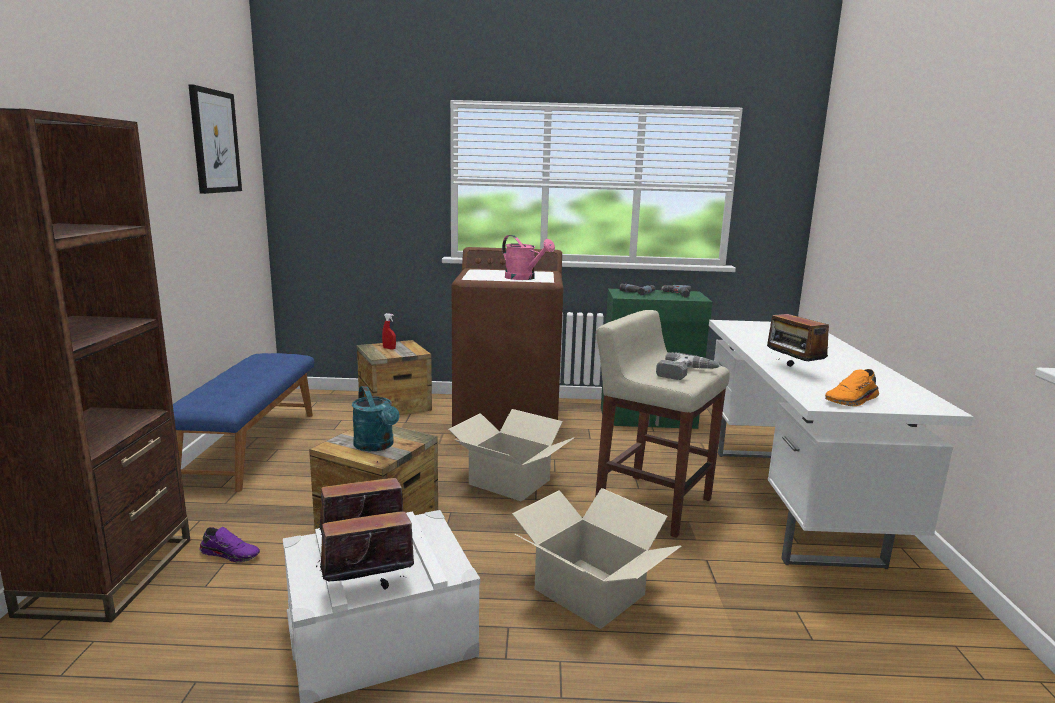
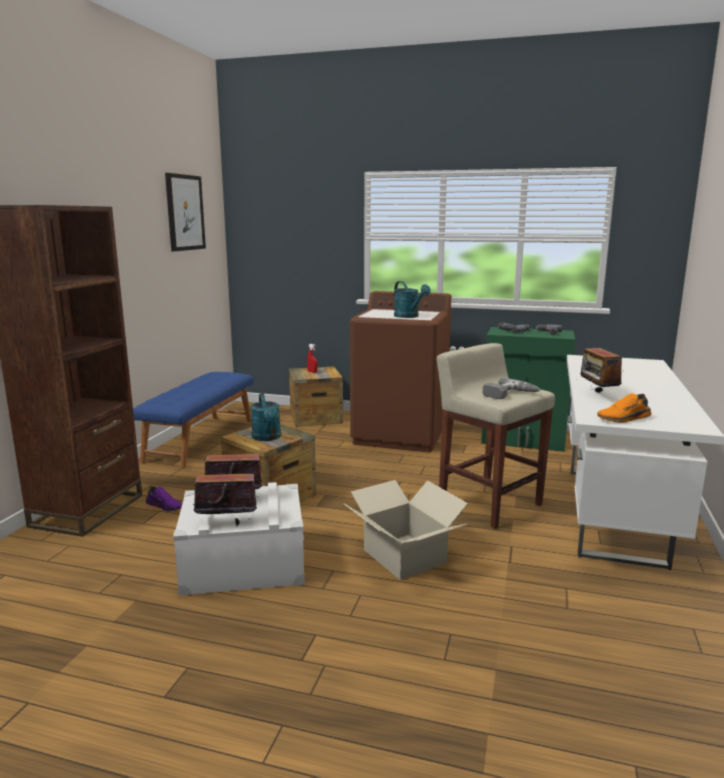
camera: 15 degrees right, 0 degrees up
cardboard box [448,409,574,502] -> none
pink watering can [502,235,555,280] -> turquoise watering can [394,281,431,318]

